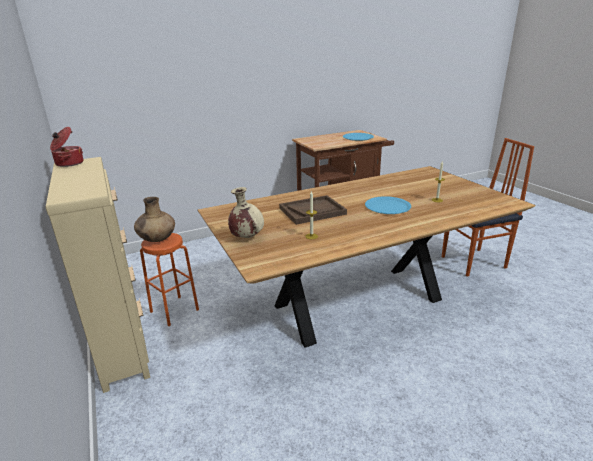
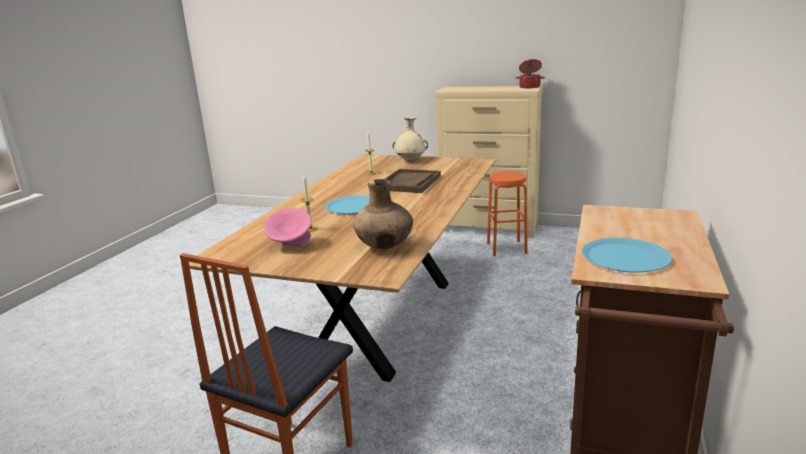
camera: 135 degrees right, 5 degrees down
brown vase [134,197,175,242] -> brown vase moved to [353,179,413,249]
none -> pink bowl [264,208,312,247]

